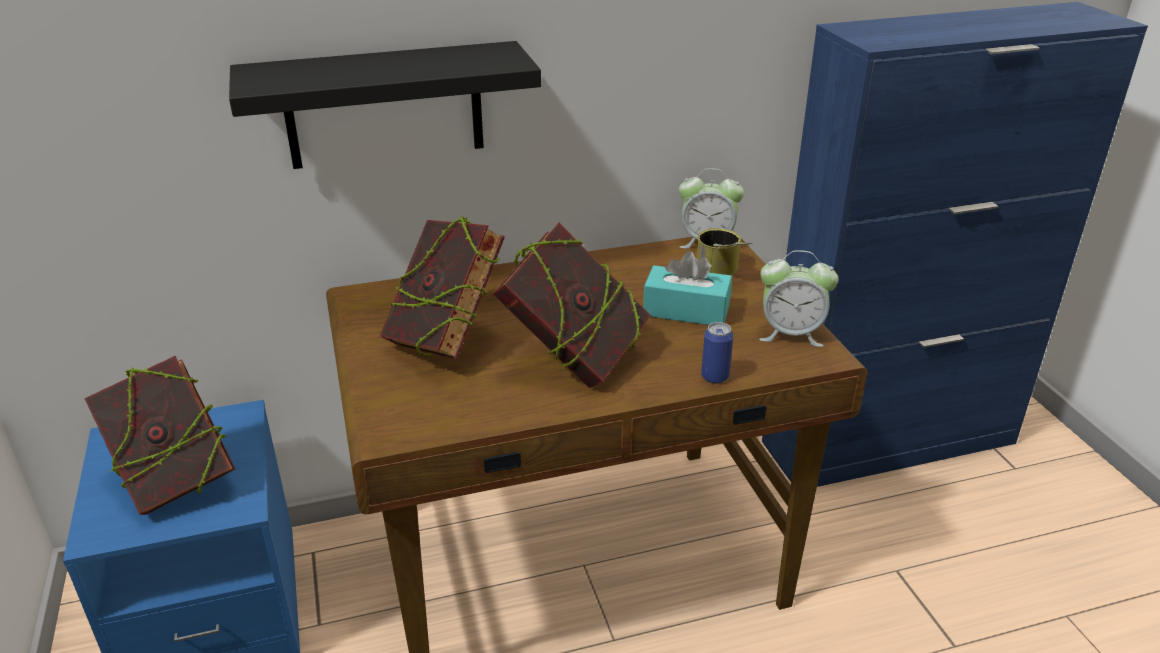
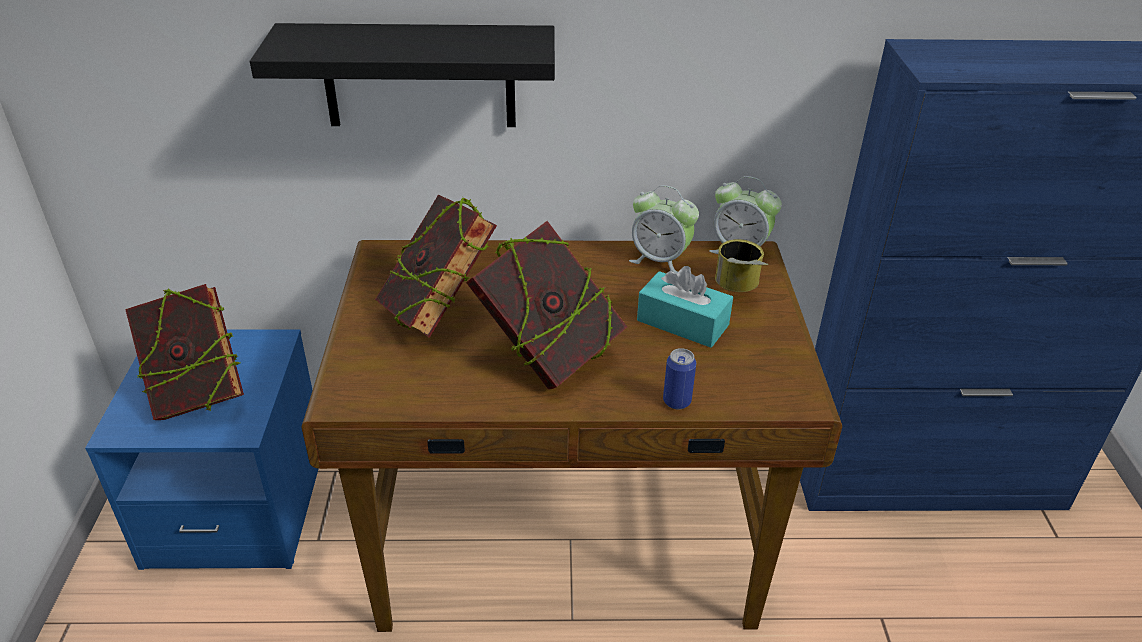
camera: 15 degrees right, 5 degrees up
alarm clock [759,250,839,347] -> alarm clock moved to [629,185,699,274]

